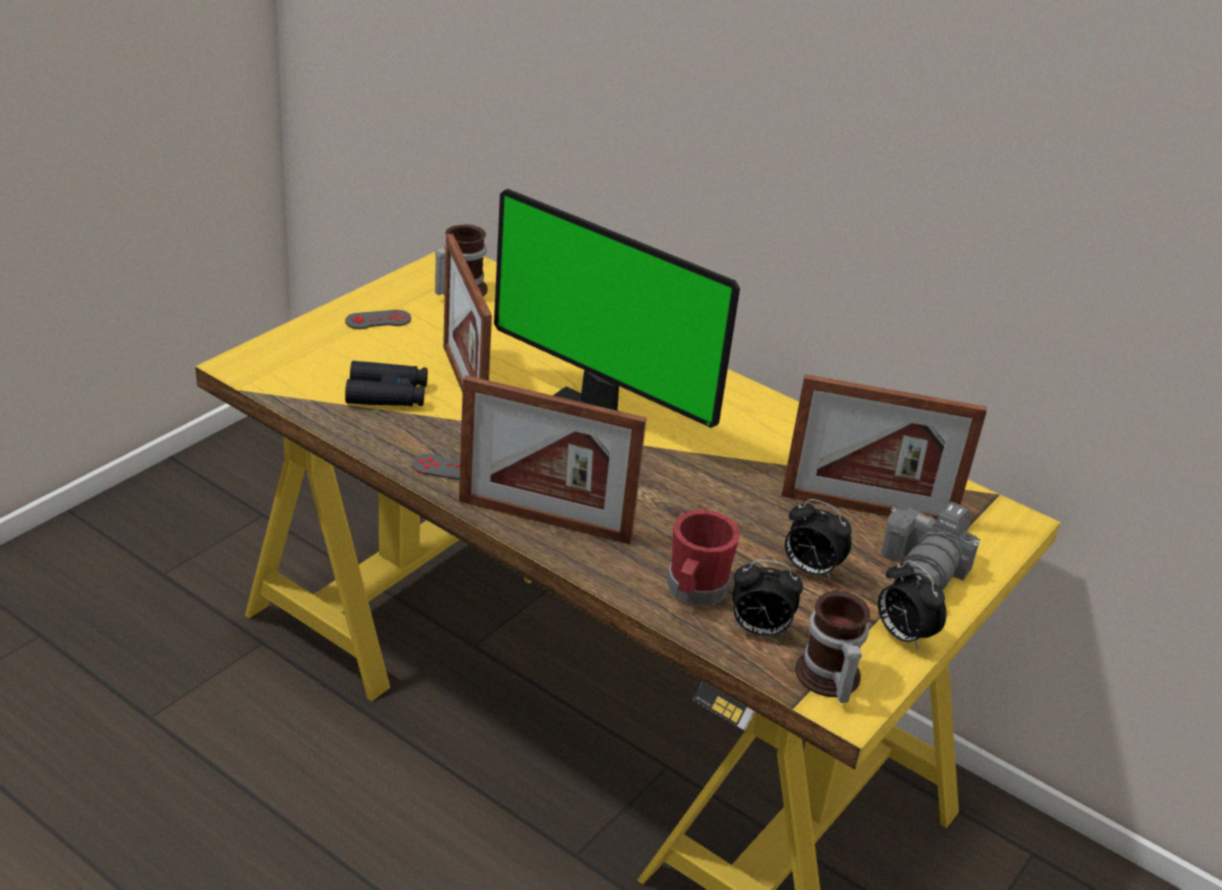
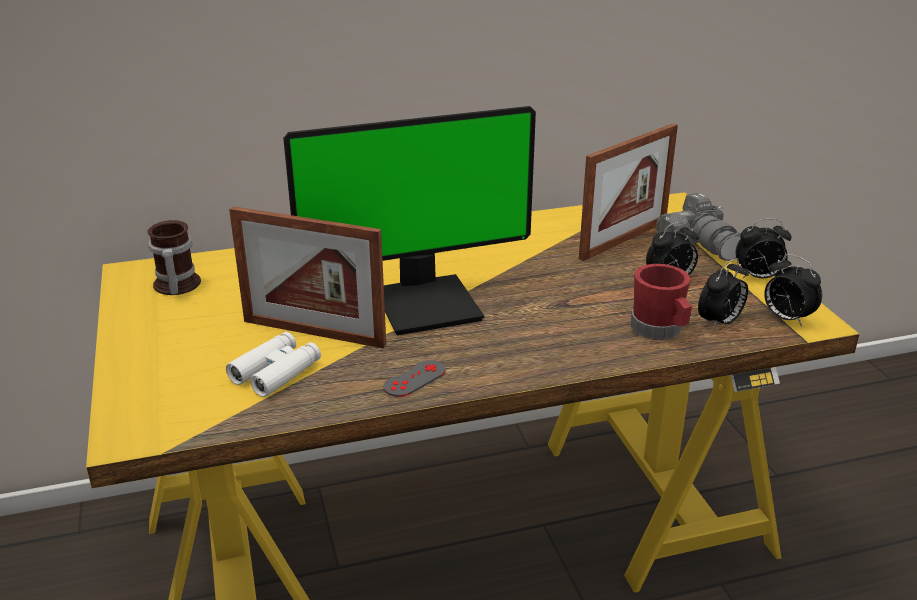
camera: 50 degrees left, 5 degrees down
grey game controller [345,310,411,329] -> none
black binoculars [345,361,428,406] -> white binoculars [226,332,321,397]
picture frame [459,375,647,545] -> none
mug [795,591,870,703] -> alarm clock [764,254,822,327]

